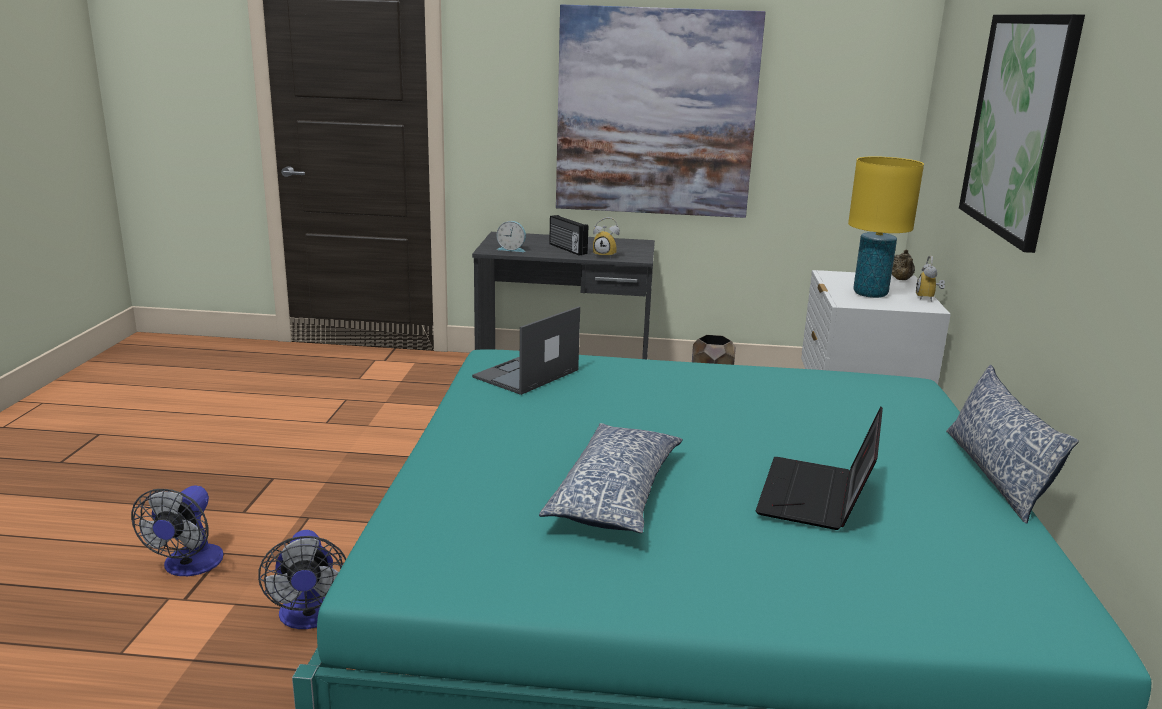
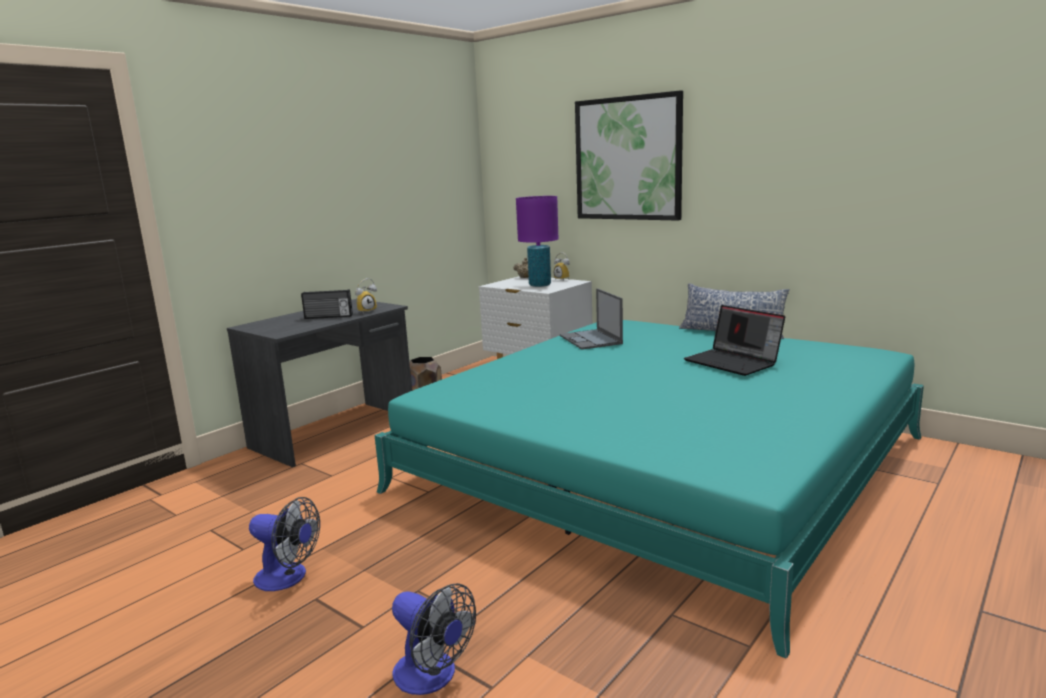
camera: 55 degrees left, 5 degrees down
fan [258,530,346,629] -> fan moved to [249,497,320,591]
laptop [472,306,580,395] -> laptop moved to [560,288,623,350]
alarm clock [496,221,526,252] -> none
pillow [539,423,683,533] -> none
picture [556,4,766,218] -> none
yellow table lamp [848,156,924,298] -> purple table lamp [516,196,558,287]

